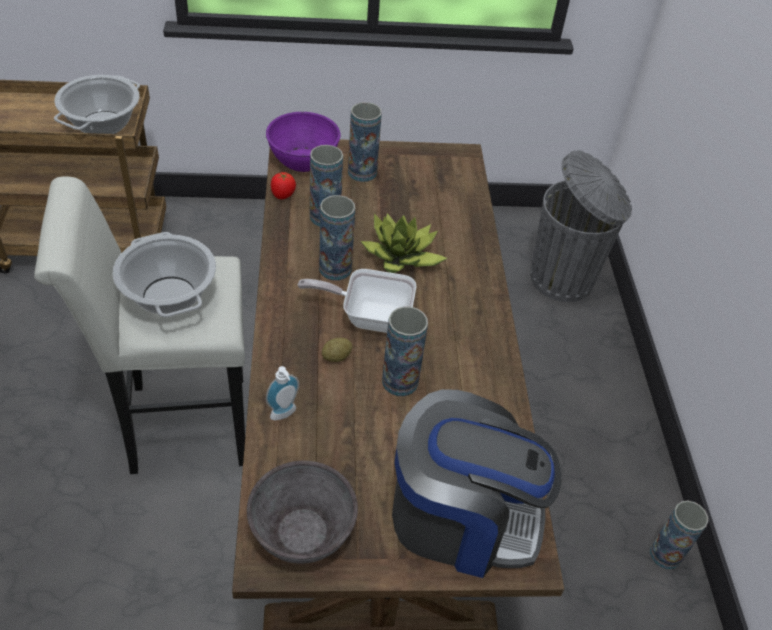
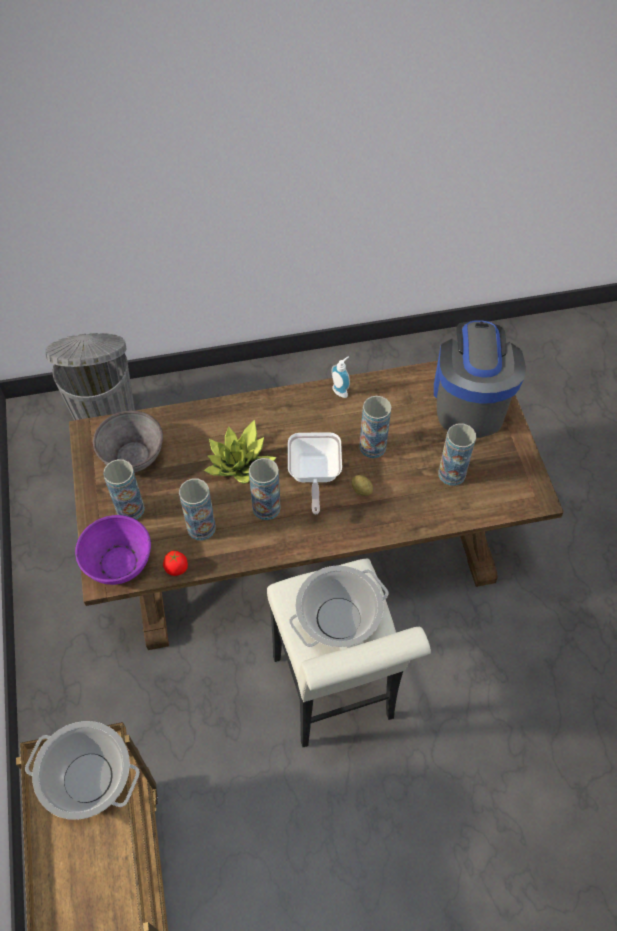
camera: 95 degrees left, 10 degrees up
grey bowl [247,461,358,564] -> grey bowl moved to [93,410,163,472]
soap dispenser [266,366,299,420] -> soap dispenser moved to [331,356,350,398]
vase [650,501,708,570] -> vase moved to [438,423,476,486]

